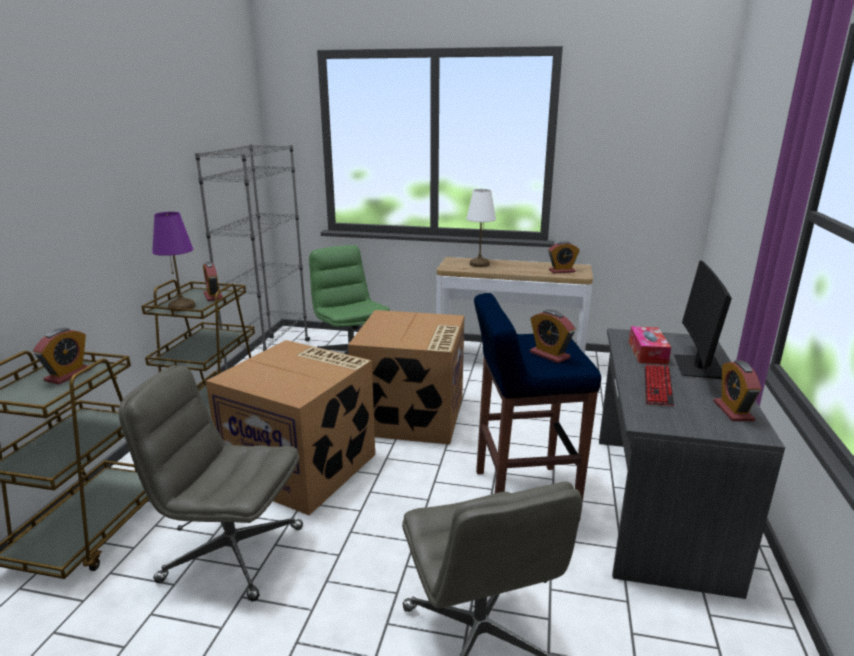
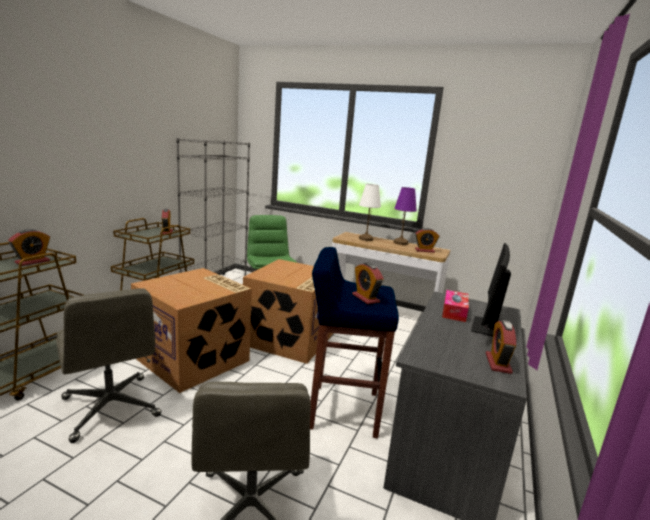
camera: 10 degrees right, 5 degrees down
grey office chair [119,365,303,601] -> grey office chair turned 150 degrees counterclockwise [56,288,161,443]
purple table lamp [152,212,195,312] -> purple table lamp moved to [394,187,417,245]
keyboard [644,365,674,406] -> none

